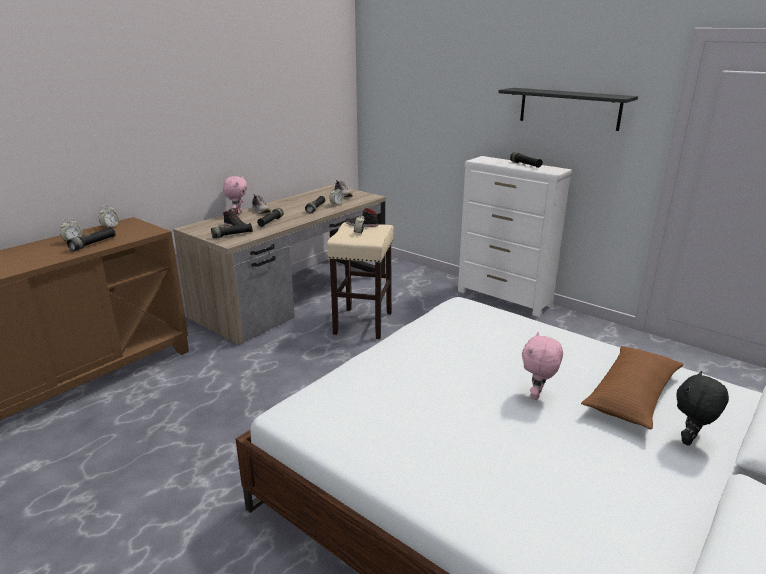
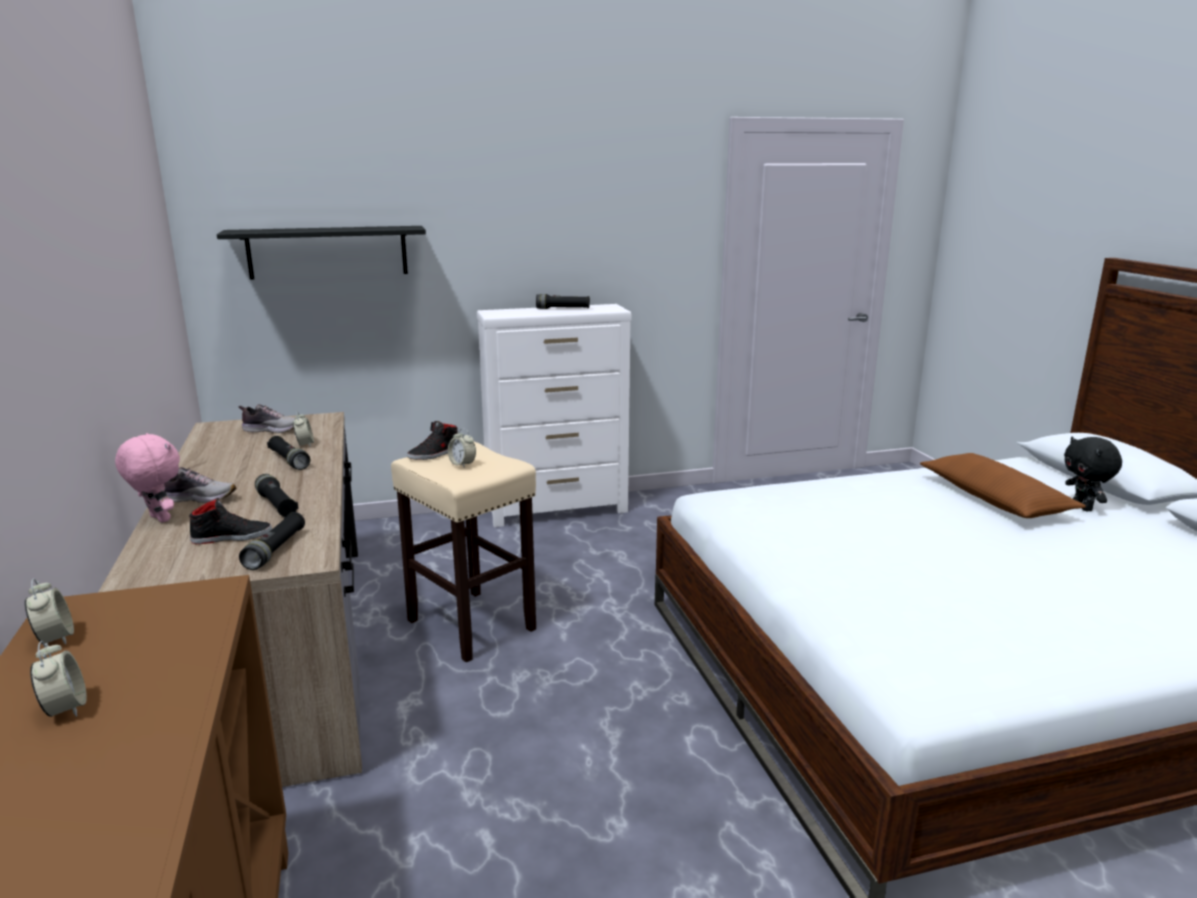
camera: 55 degrees left, 5 degrees down
black flashlight [67,227,116,251] -> none
black shelf [498,88,638,131] -> black shelf moved to [217,226,426,280]
pink plush toy [522,332,563,400] -> none

